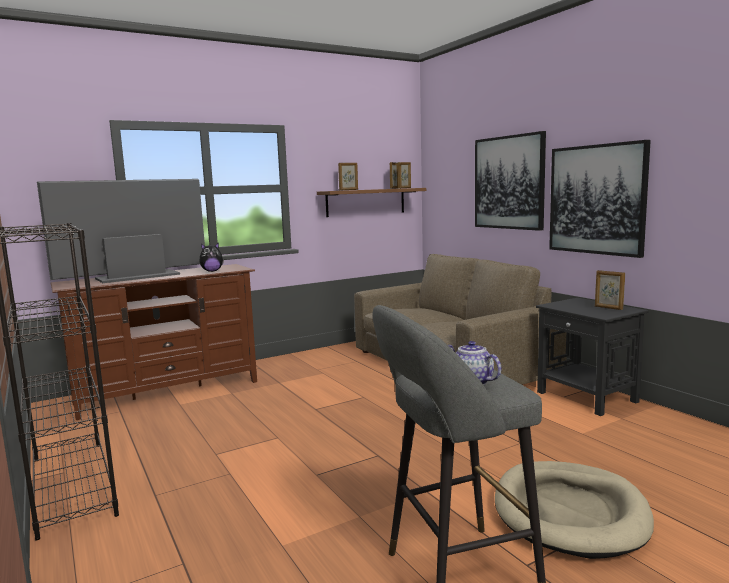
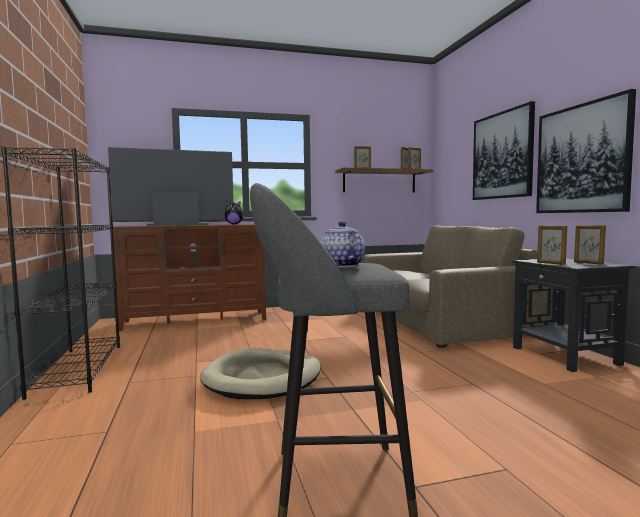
camera: 15 degrees right, 5 degrees down
beige dog bed [495,461,654,559] -> beige dog bed moved to [200,348,321,399]
none -> picture frame [537,226,568,265]

